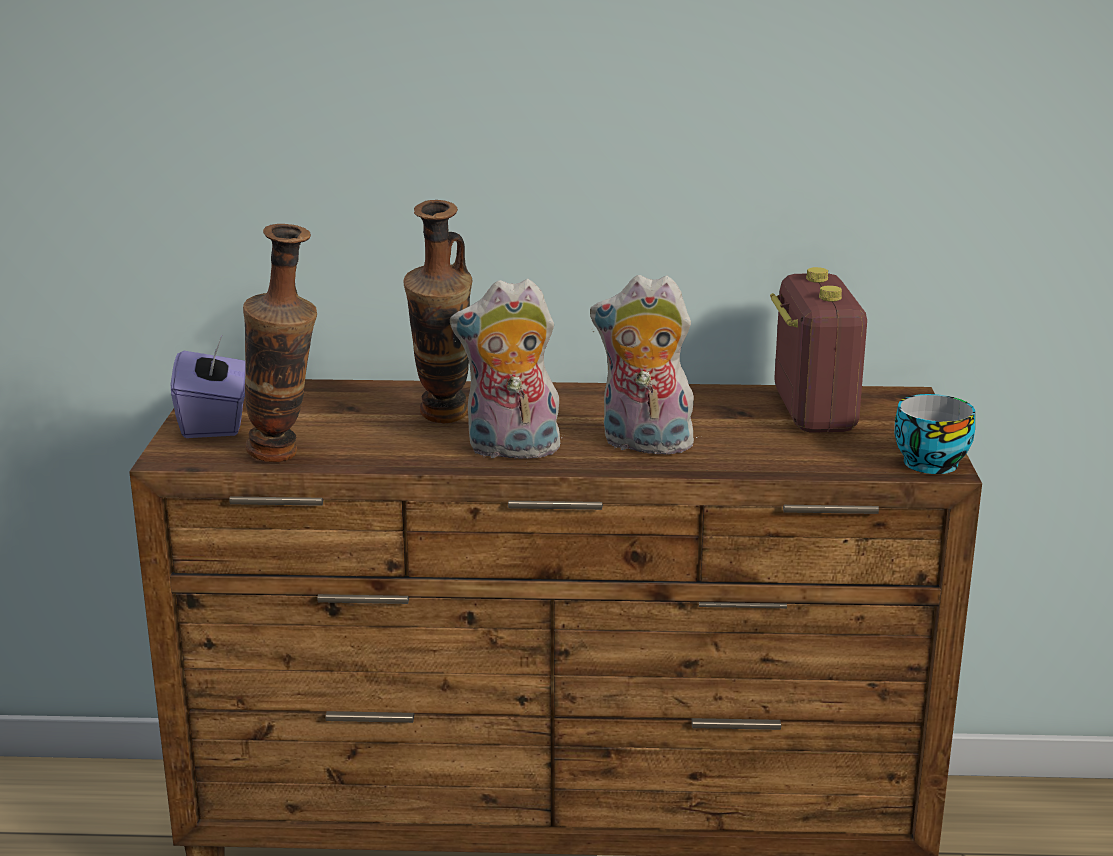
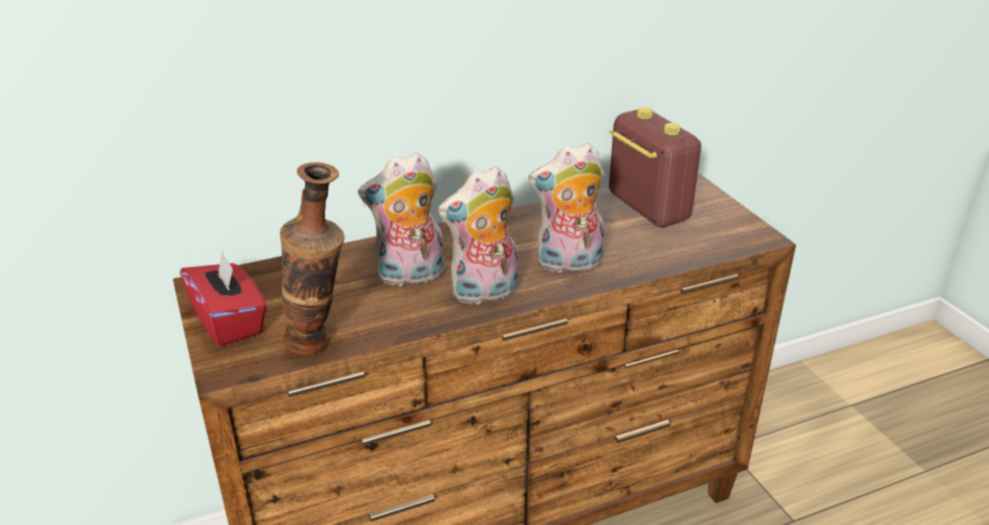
camera: 25 degrees left, 10 degrees up
purple tissue box [171,334,246,438] -> red tissue box [180,250,267,347]
vase [404,200,473,423] -> plush toy [358,152,444,287]
cup [894,394,975,474] -> none

